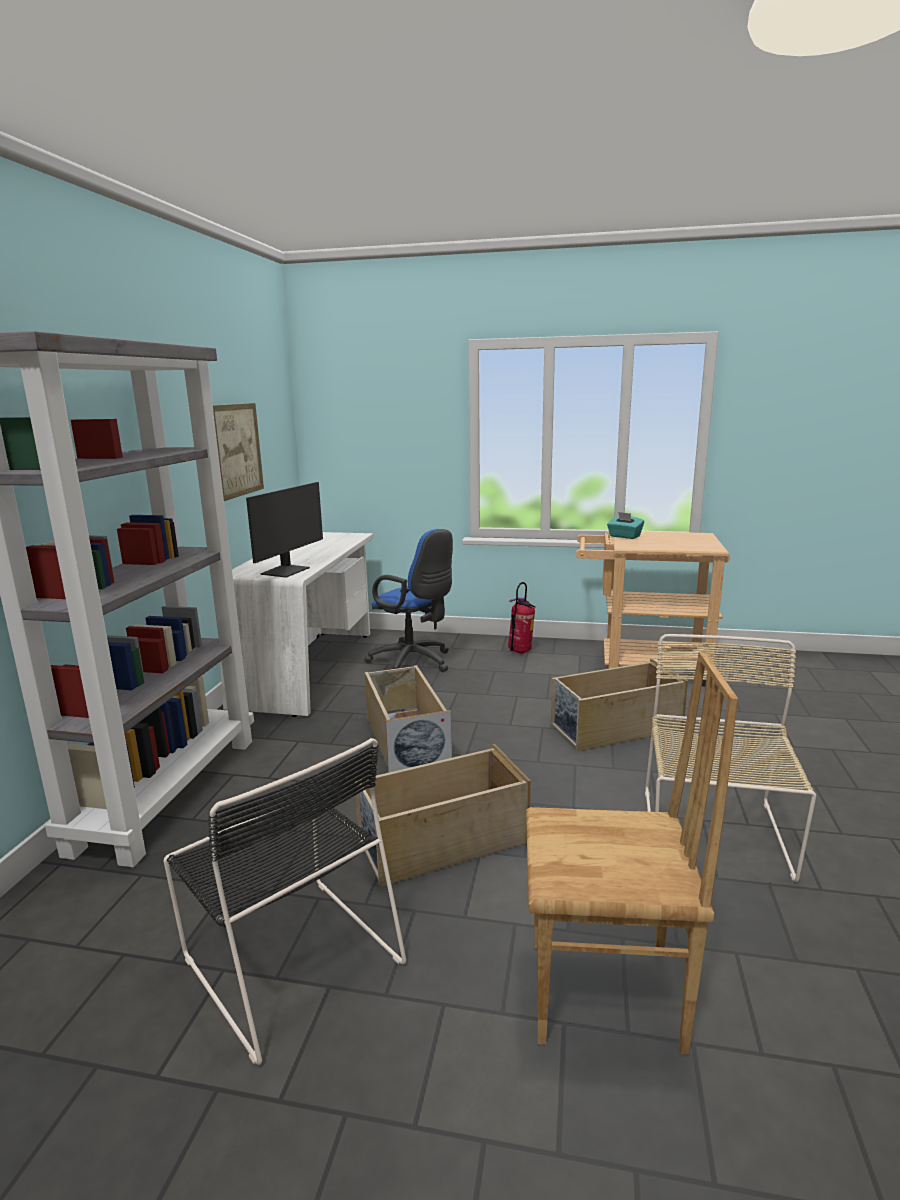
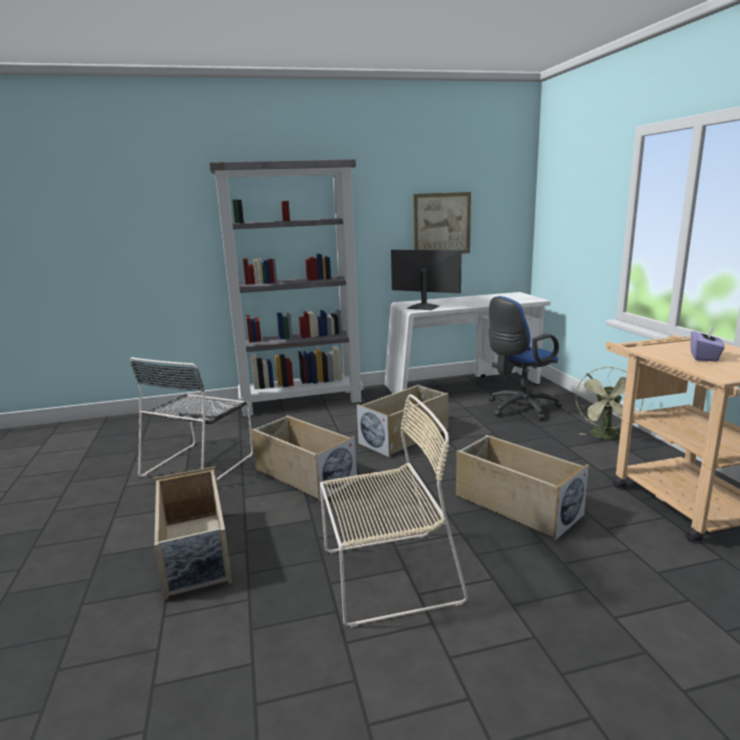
camera: 65 degrees right, 0 degrees up
monitor [246,482,323,578] -> monitor turned 150 degrees counterclockwise [391,250,462,310]
blue office chair [364,529,453,672] -> blue office chair turned 45 degrees clockwise [488,296,562,421]
fire extinguisher [508,582,536,654] -> green fan [576,367,643,439]
brown chair [526,651,738,1055] -> beige storage box [153,466,232,600]
turquoise tissue box [607,512,644,539] -> none
none -> purple tissue box [690,325,725,362]

